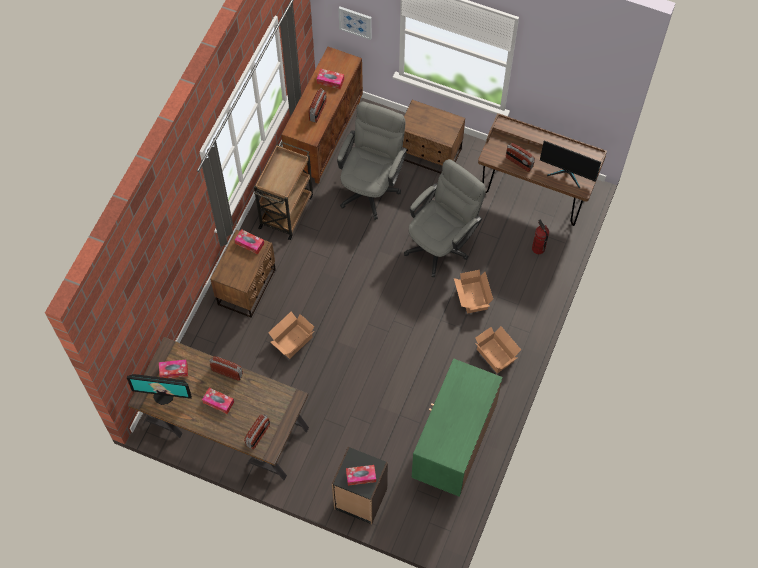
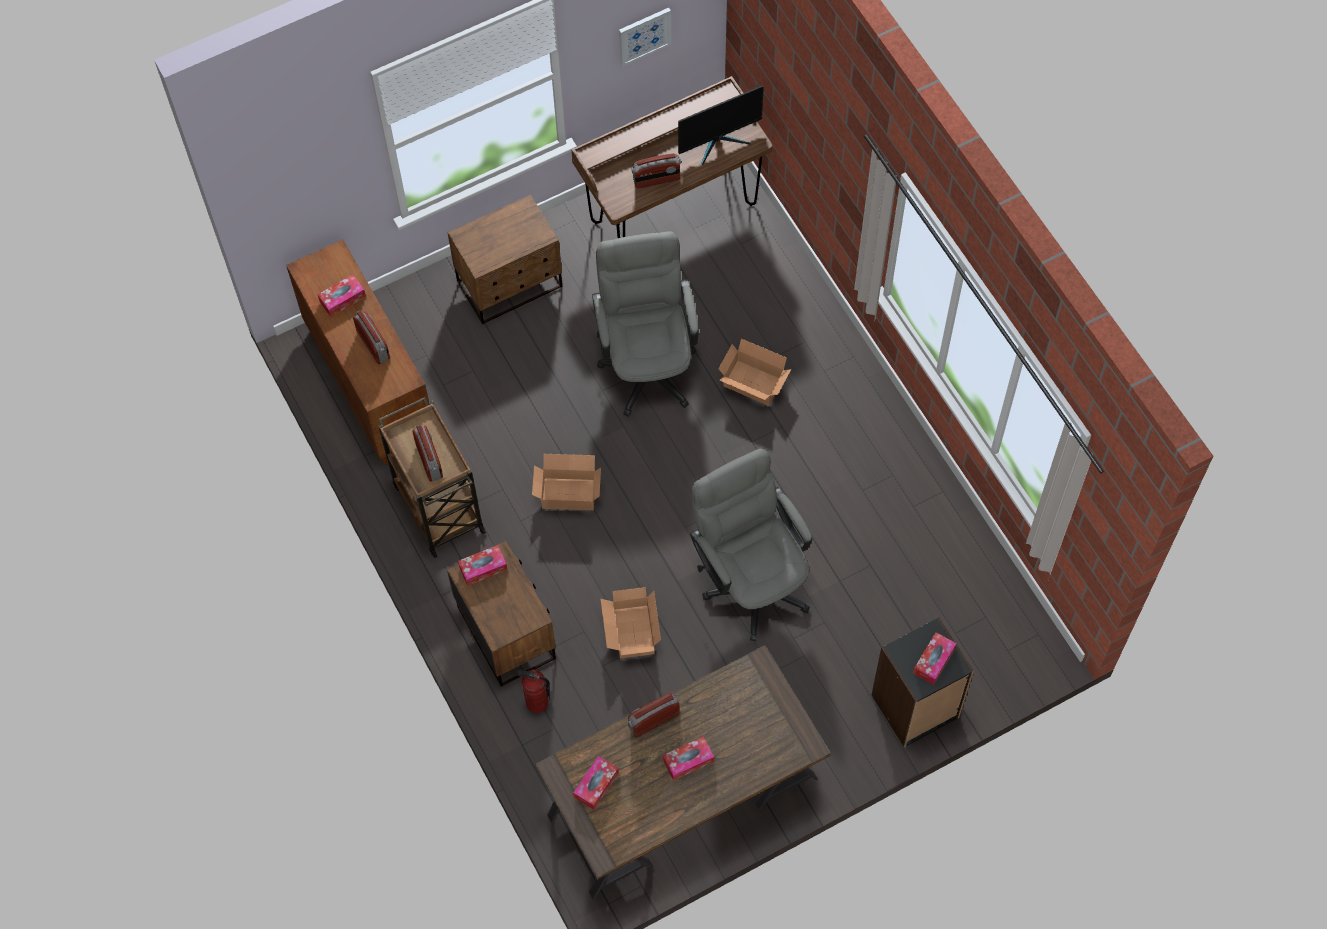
camera: 50 degrees left, 0 degrees up
monitor [127,374,192,405] -> none
radio [244,414,270,450] -> radio moved to [412,424,443,482]
grey office chair [337,101,407,220] -> grey office chair moved to [690,449,812,641]
picture [338,6,372,40] -> picture moved to [619,8,671,66]
green cabinet [411,358,503,497] -> none
cardboard box [475,326,521,373] -> cardboard box moved to [532,454,601,510]
fire extinguisher [532,219,549,254] -> fire extinguisher moved to [517,669,550,713]

